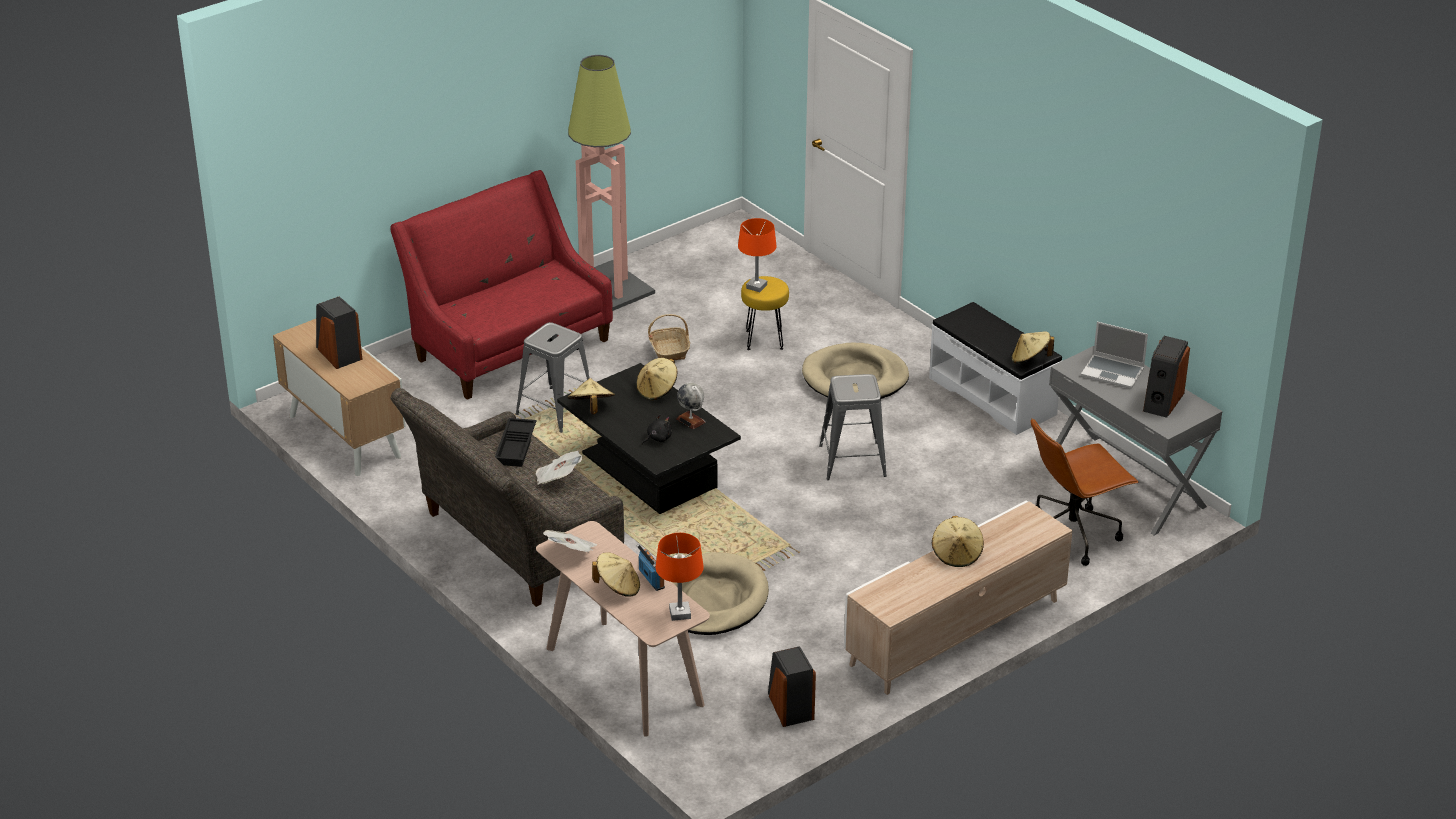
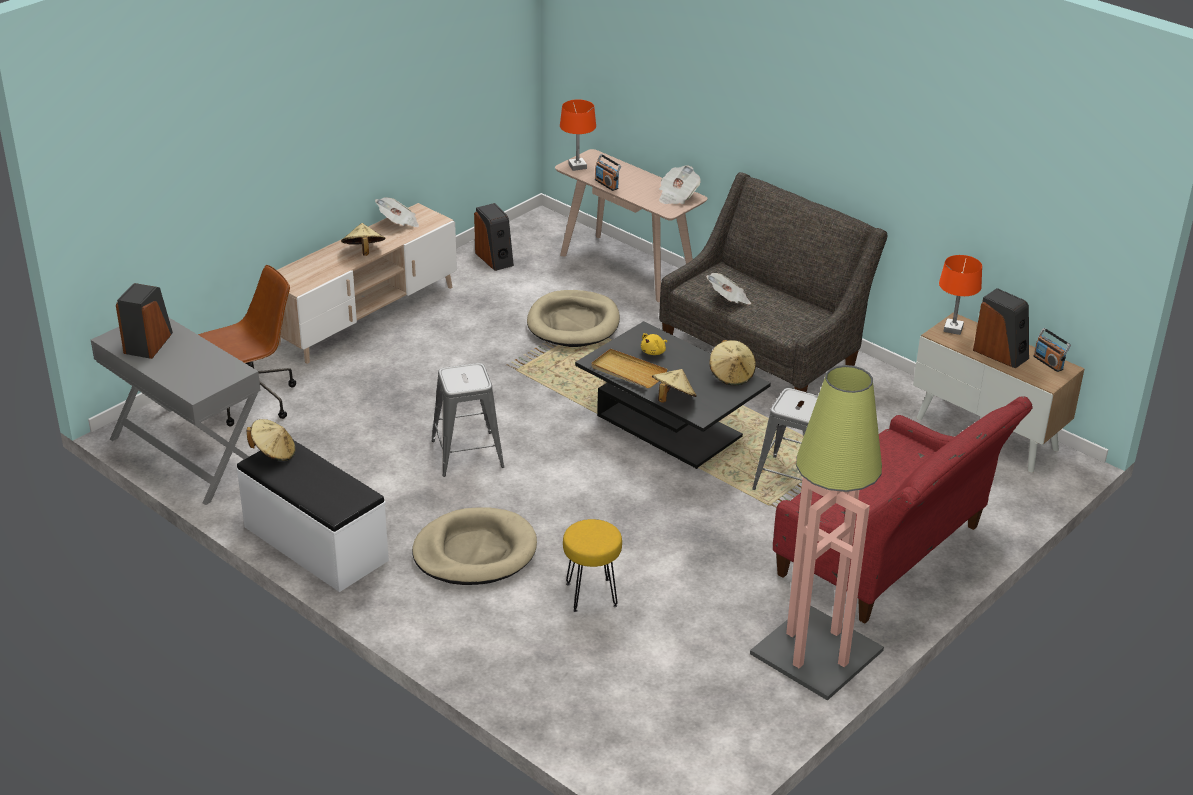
camera: 170 degrees right, 0 degrees up
black tray [495,418,537,467] -> none
beige hat [592,552,640,597] -> none
black plush toy [641,414,672,445] -> yellow plush toy [641,333,667,355]
basket [648,314,690,360] -> none
globe [676,383,706,429] -> beige tray [591,349,667,388]
orange table lamp [738,218,776,292] -> orange table lamp moved to [939,255,982,335]
laptop [1081,321,1148,389] -> none
none -> newspaper [375,197,419,227]
none -> radio [1033,328,1071,372]

